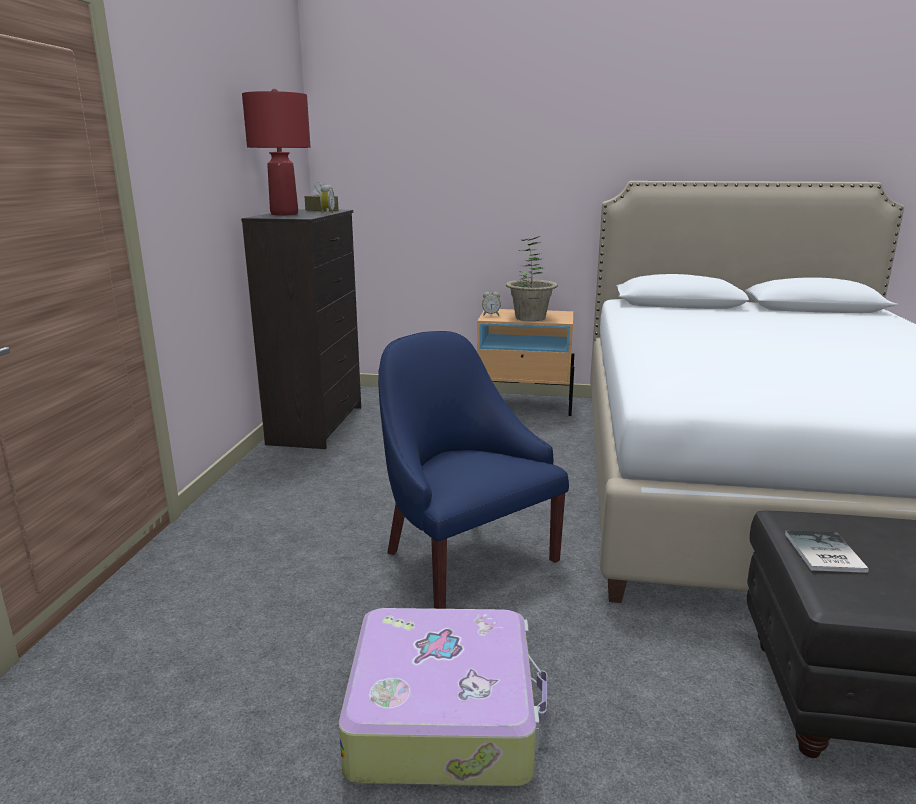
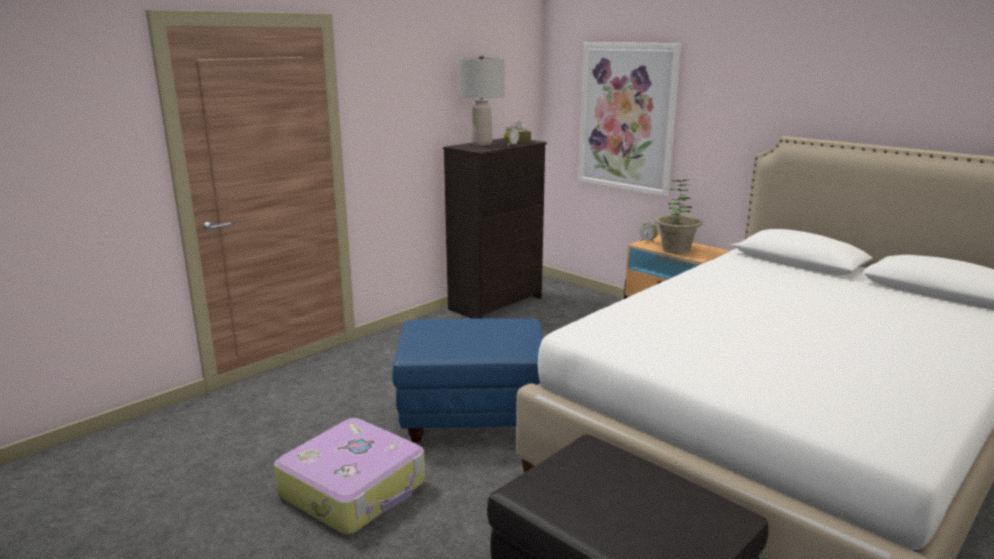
camera: 35 degrees right, 0 degrees up
red table lamp [242,89,311,215] -> grey table lamp [458,55,505,146]
blue armchair [378,331,569,609] -> blue ottoman [392,319,543,442]
book [785,530,869,573] -> none
none -> picture [578,42,681,196]

